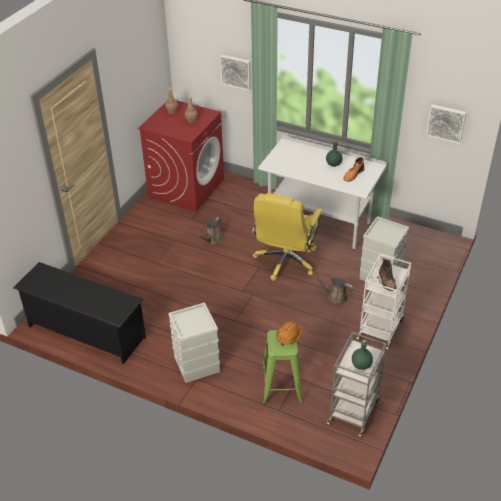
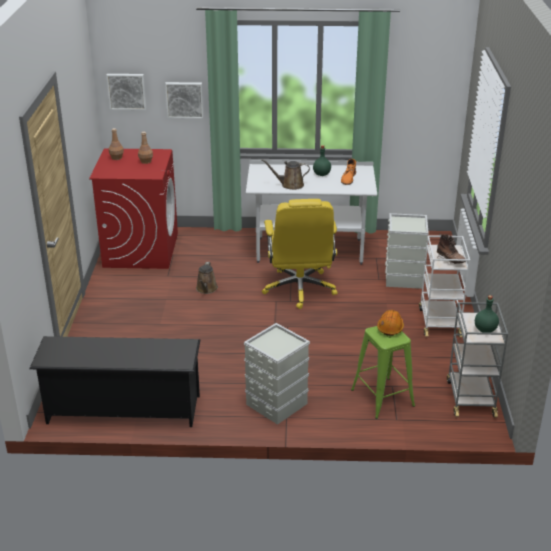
camera: 25 degrees left, 10 degrees down
brown watering can [311,271,354,305] -> brown watering can moved to [262,159,310,190]
picture [426,104,466,144] -> picture moved to [106,74,146,110]

